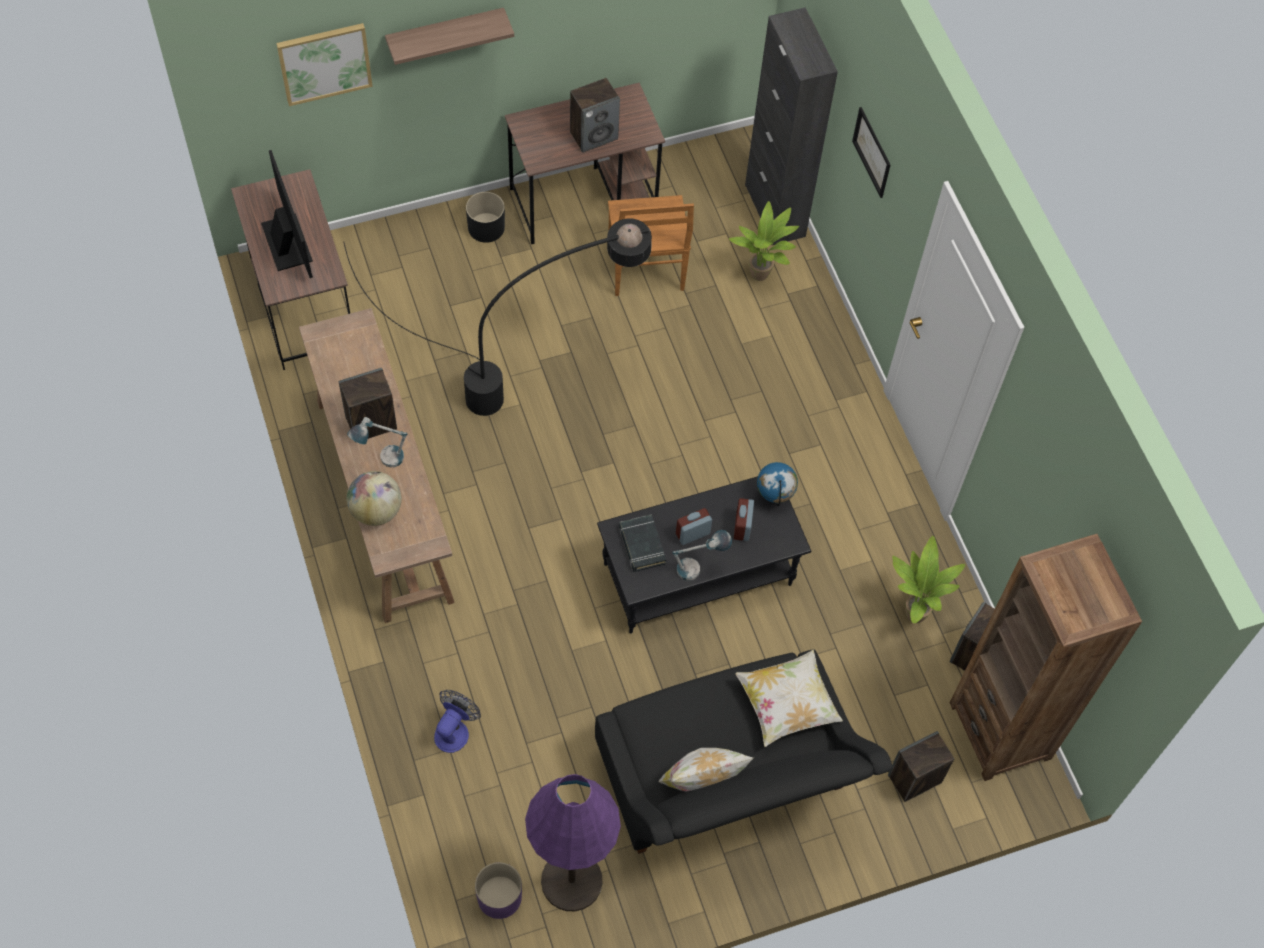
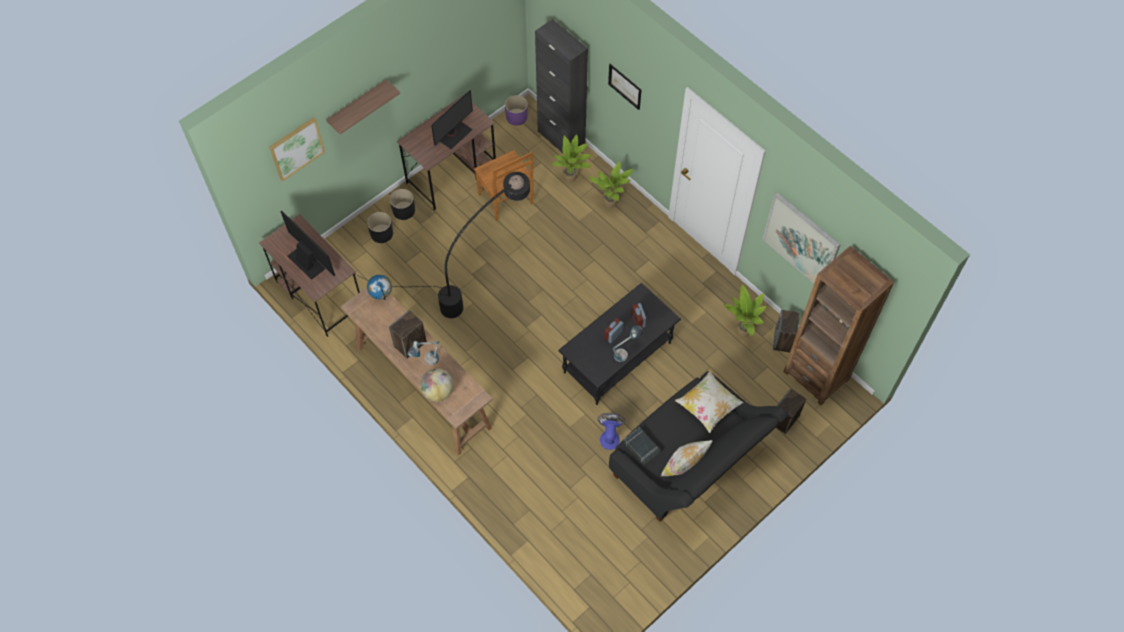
camera: 20 degrees left, 0 degrees up
fan [434,690,481,753] -> fan moved to [597,413,625,450]
purple planter [475,862,522,919] -> purple planter moved to [505,95,528,126]
purple floor lamp [525,774,621,911] -> none
speaker [570,78,620,153] -> monitor [431,90,473,149]
black book [619,514,666,572] -> black book moved to [624,427,661,465]
globe [757,462,798,506] -> globe moved to [367,275,392,300]
none -> black planter [367,212,393,243]
none -> potted plant [588,161,633,208]
none -> picture [763,192,840,283]

